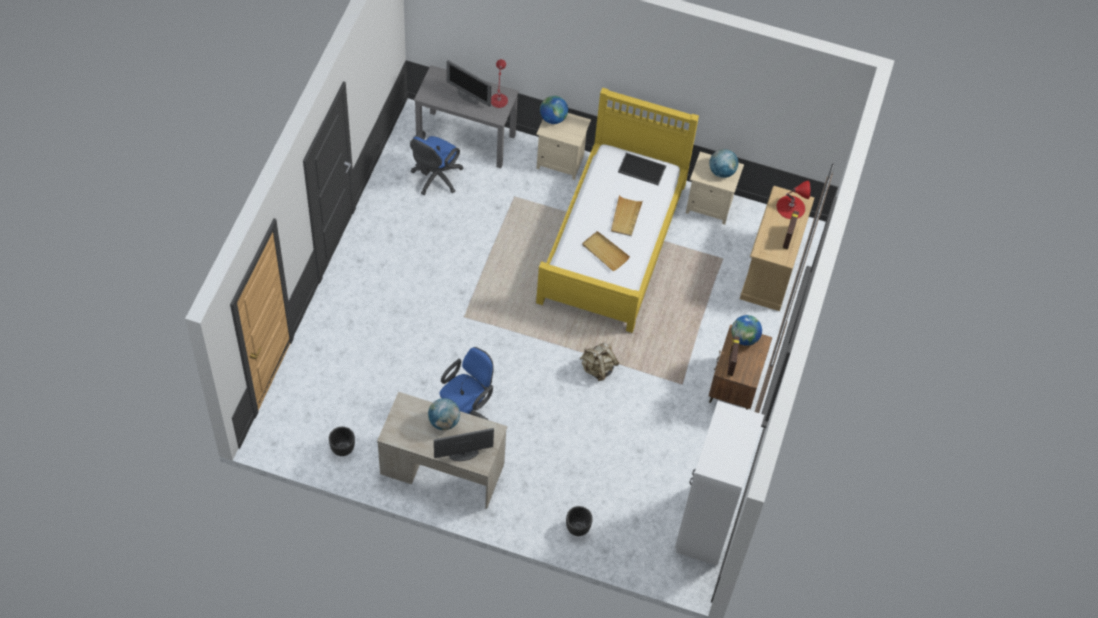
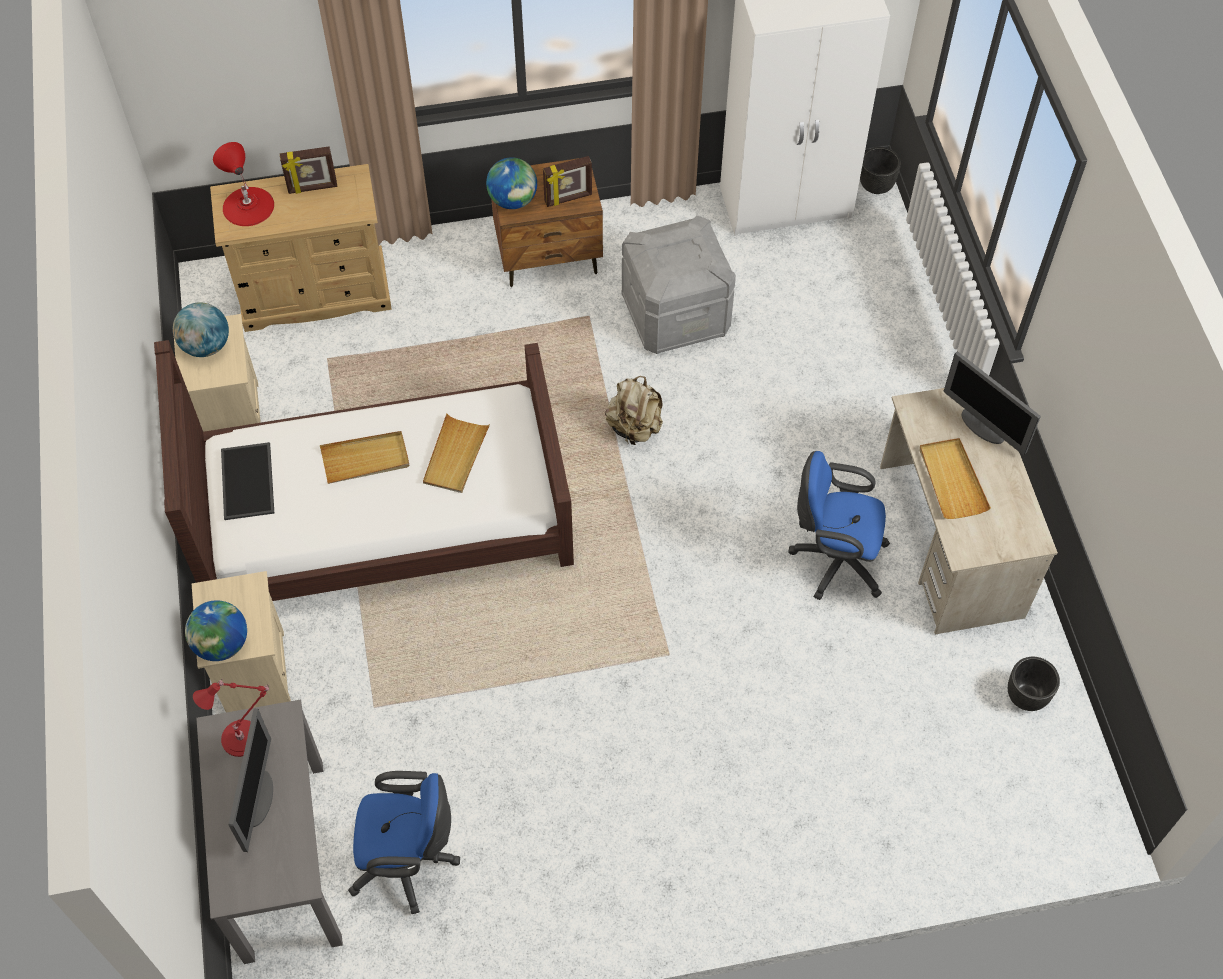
camera: 115 degrees left, 0 degrees up
globe [428,398,460,430] -> beige tray [919,438,991,519]
yellow bed [536,88,699,333] -> brown bed [154,340,574,601]
black planter [566,506,593,536] -> black planter moved to [860,147,901,194]
none -> grey storage box [622,215,736,354]

